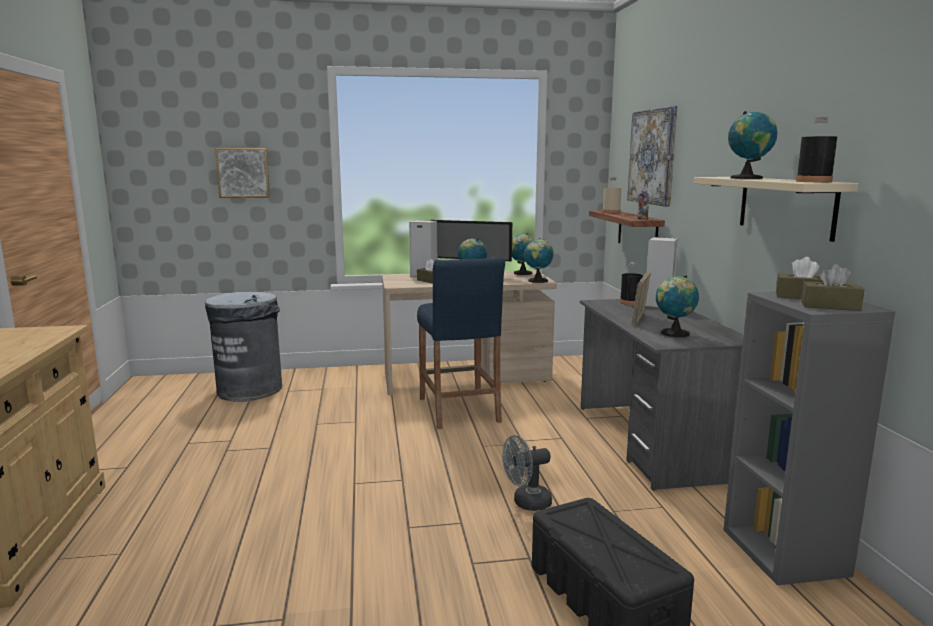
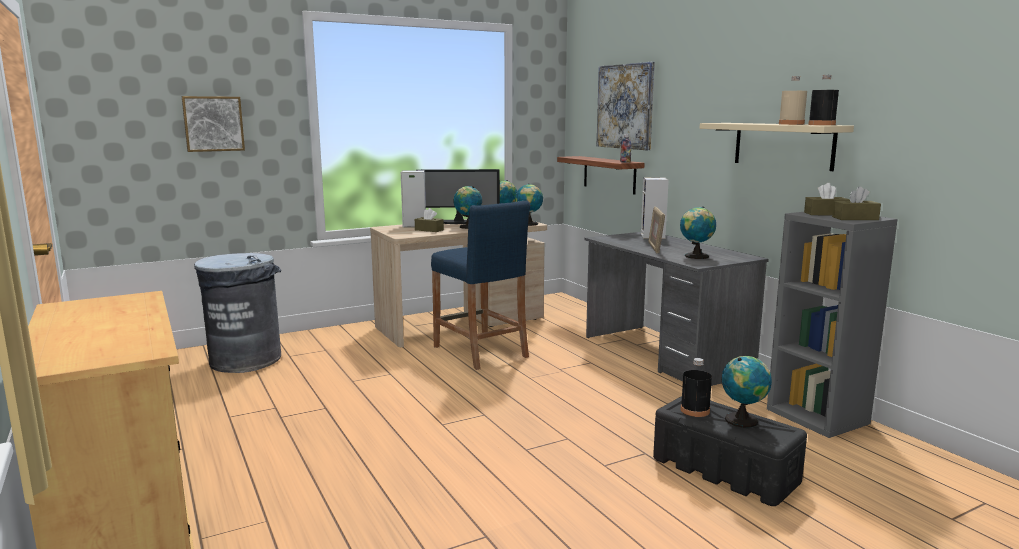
camera: 20 degrees left, 0 degrees up
grey fan [502,435,552,511] -> none
beige bottle [602,177,622,213] -> beige bottle moved to [779,76,807,125]
black bottle [620,262,643,305] -> black bottle moved to [681,358,712,417]
globe [728,111,777,179] -> globe moved to [722,356,772,428]

